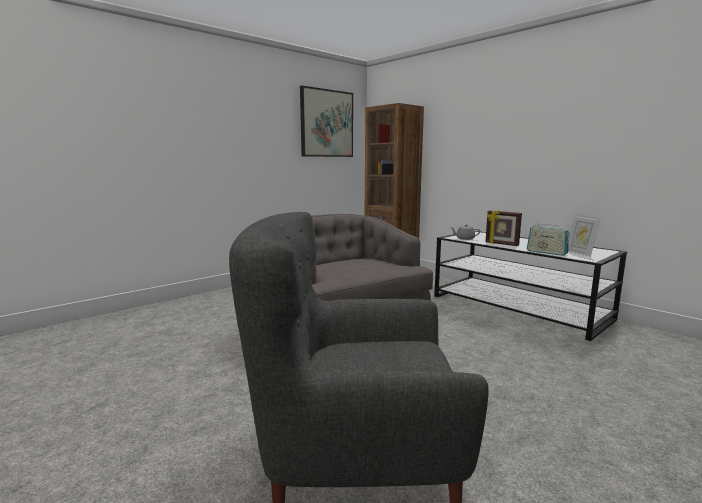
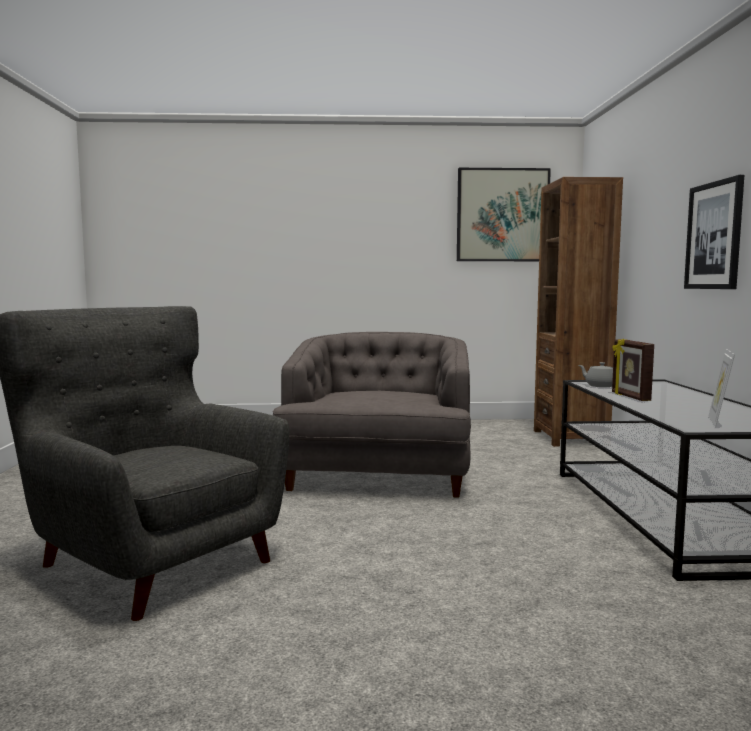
camera: 40 degrees right, 5 degrees down
radio [527,221,570,256] -> none
none -> picture [684,175,744,289]

